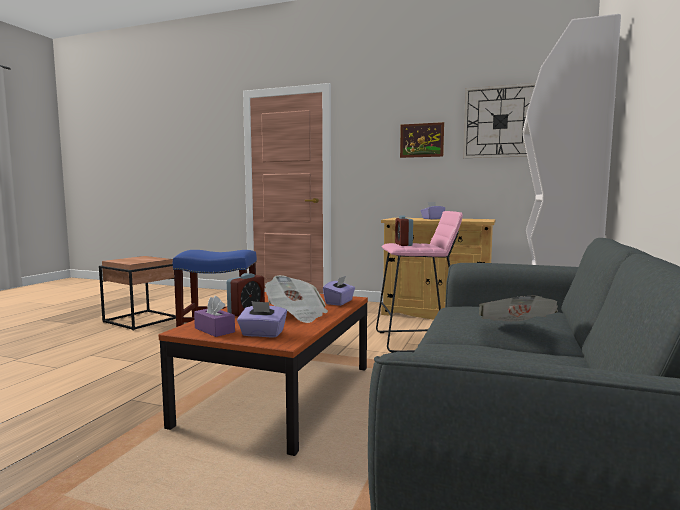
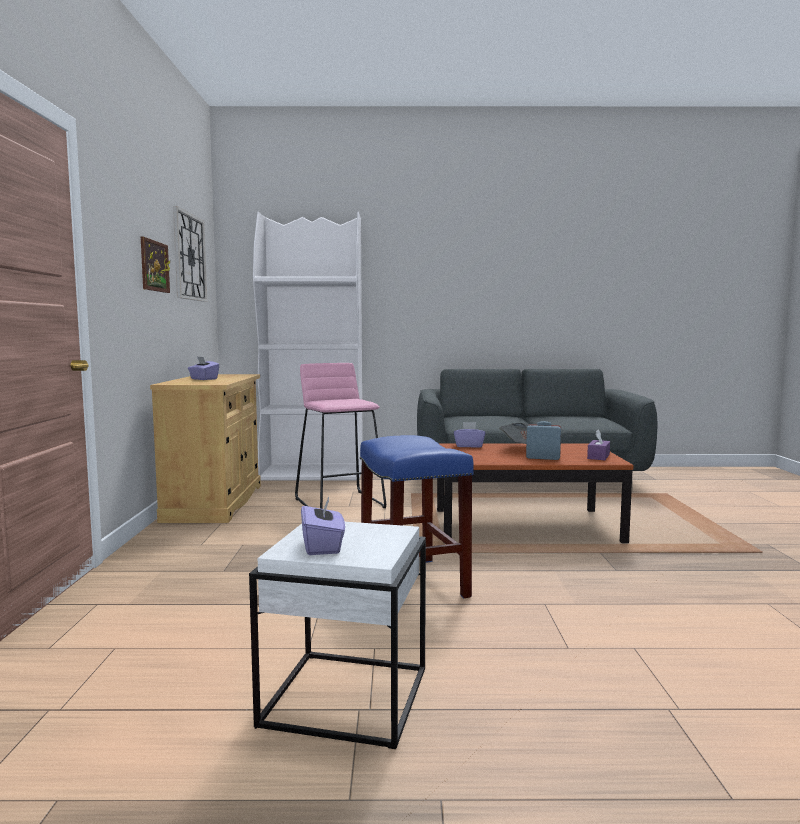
camera: 110 degrees left, 0 degrees up
brown side table [99,256,176,330] -> white side table [249,522,426,749]
purple tissue box [237,301,287,337] -> purple tissue box moved to [301,496,345,555]
alarm clock [395,216,413,246] -> none
newspaper [479,295,558,321] -> none

